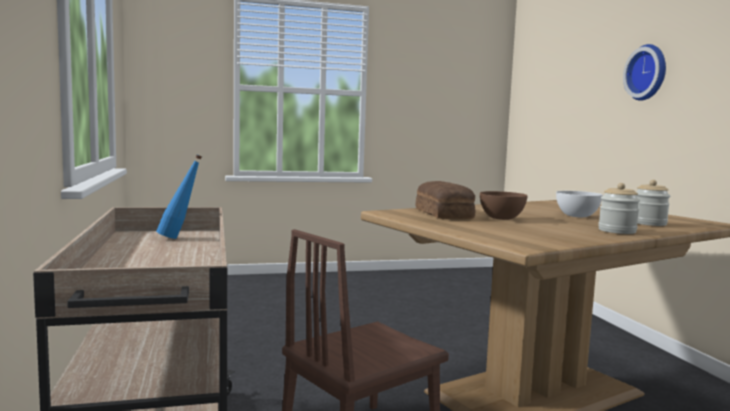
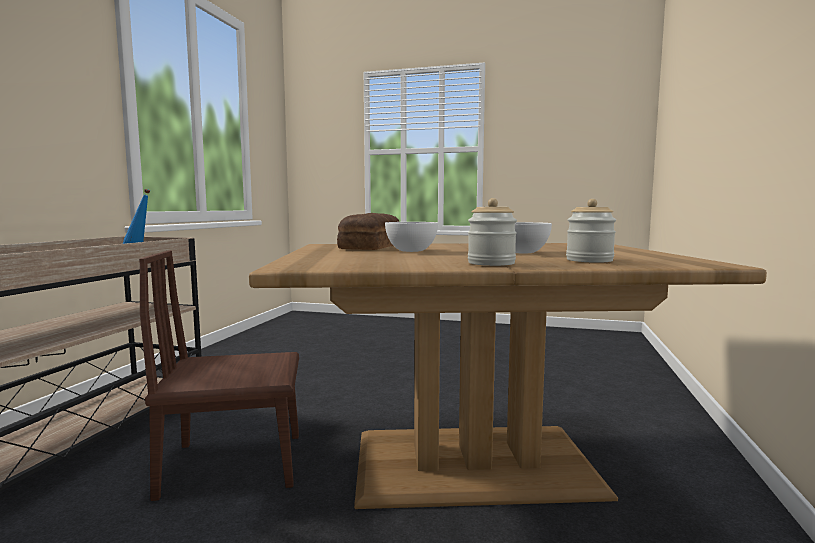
camera: 30 degrees right, 0 degrees up
brown bowl [480,191,527,220] -> white bowl [385,222,438,252]
wall clock [623,44,666,101] -> none

